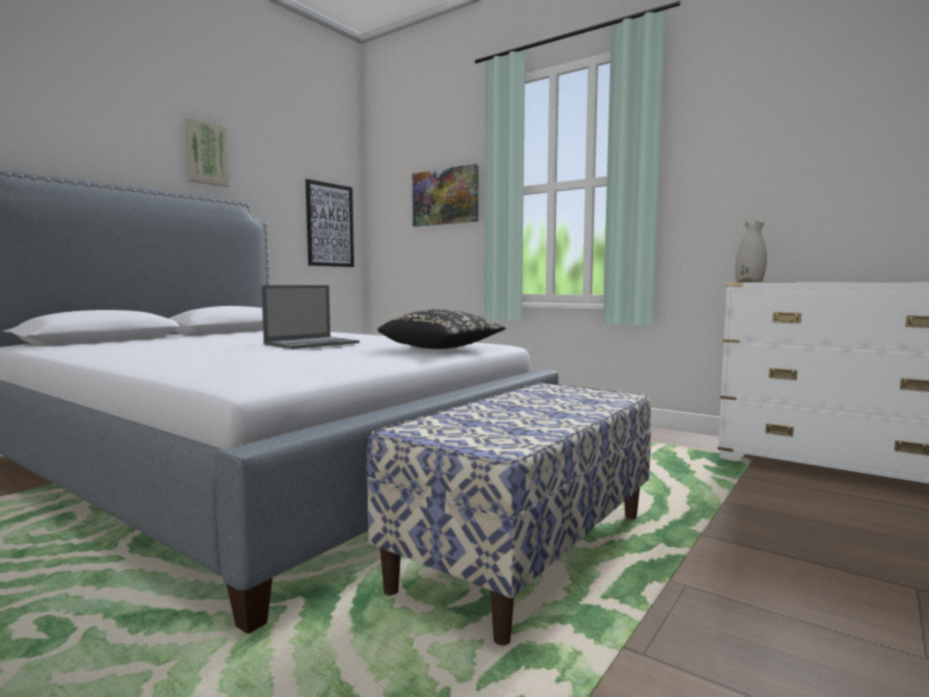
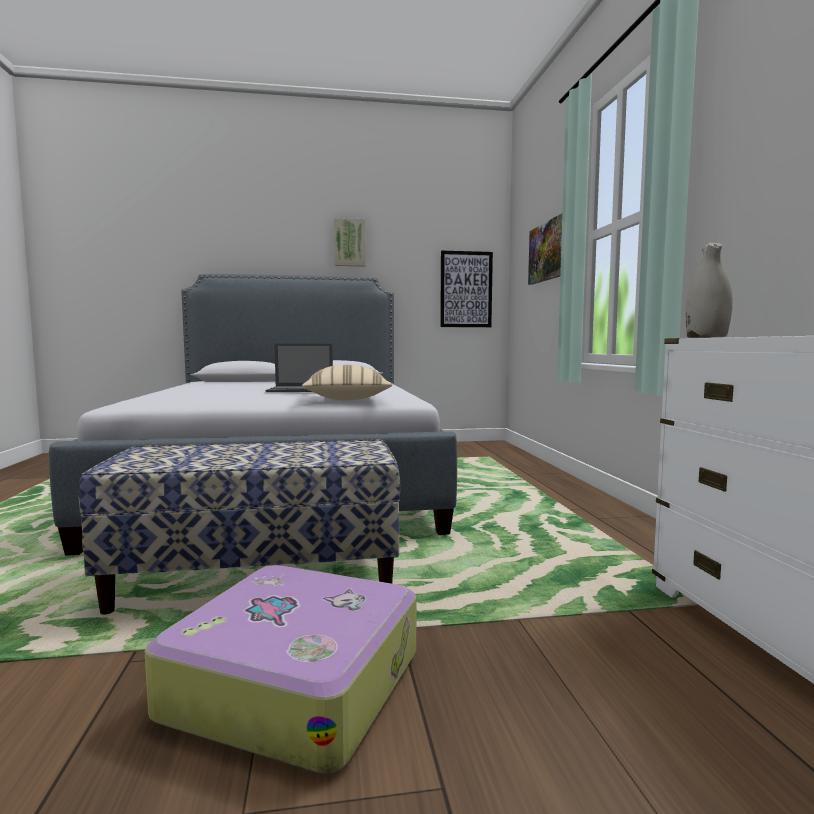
camera: 45 degrees right, 0 degrees up
black pillow [378,309,506,349] -> beige pillow [302,365,392,401]
none -> suitcase [145,565,416,774]

